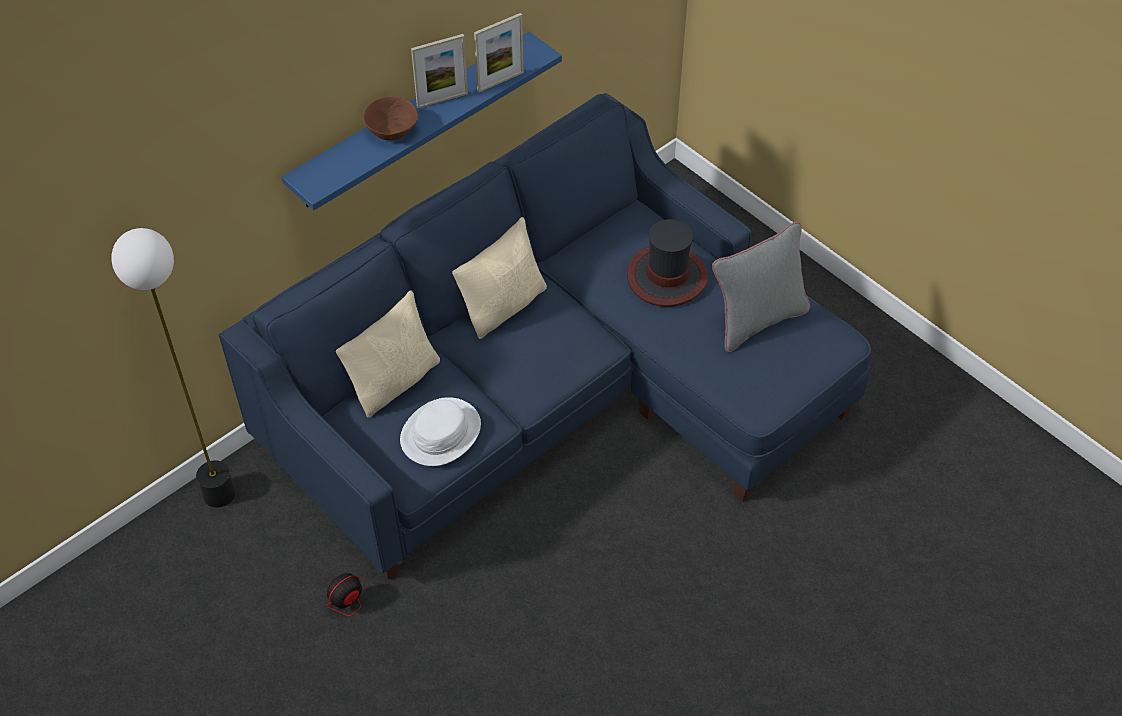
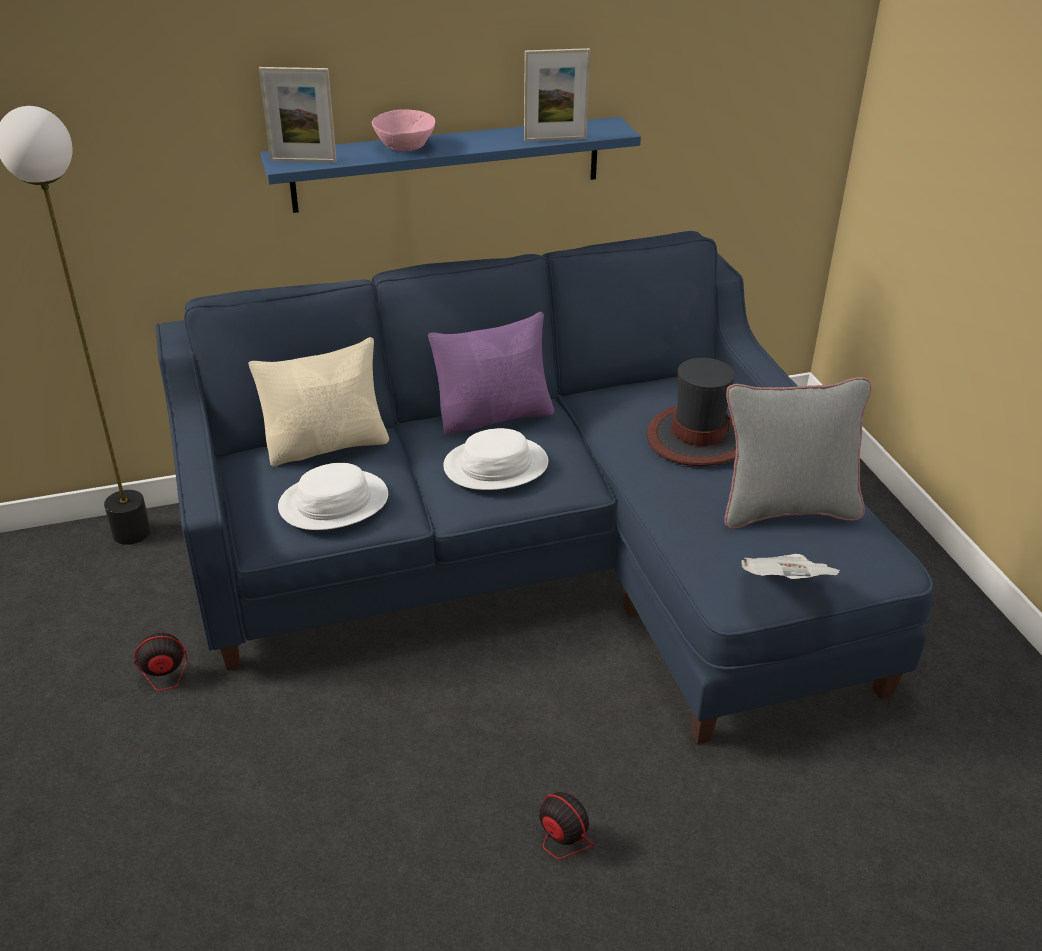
camera: 25 degrees right, 15 degrees down
brown bowl [363,97,418,140] -> pink bowl [372,109,435,151]
picture frame [411,34,468,108] -> picture frame moved to [259,67,337,162]
beige pillow [452,217,547,339] -> purple pillow [428,312,554,436]
none -> white hat [443,428,548,490]
none -> fan [452,792,594,903]
none -> newspaper [741,554,841,579]

